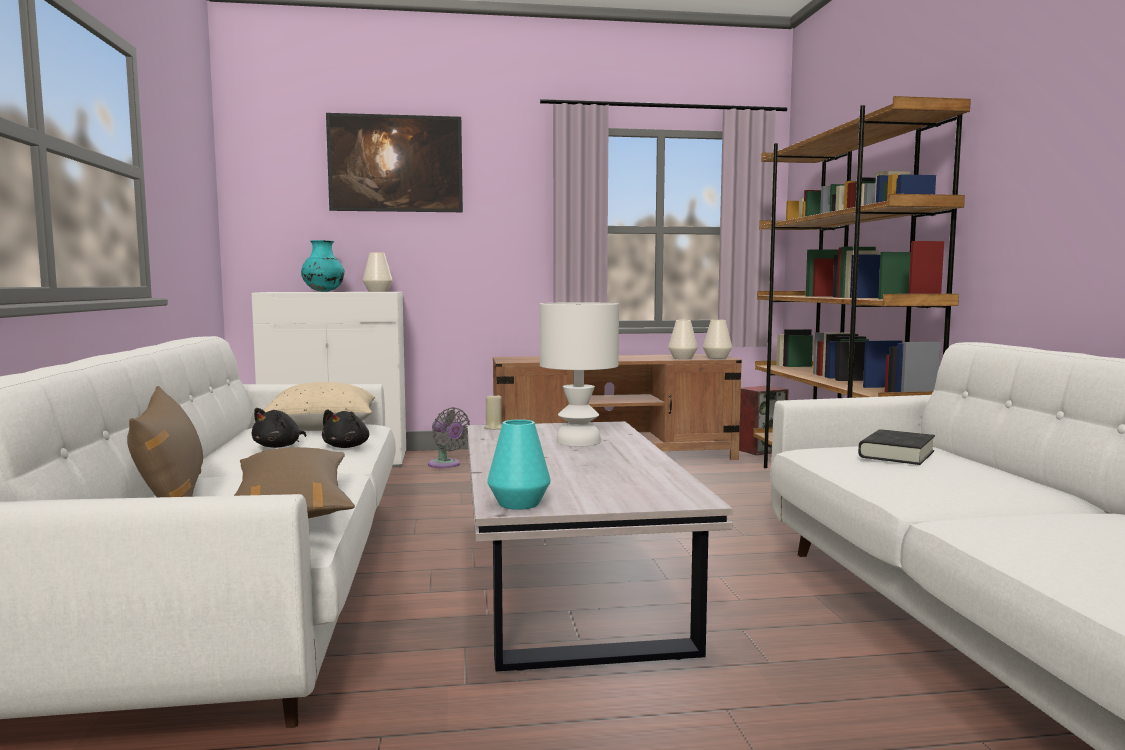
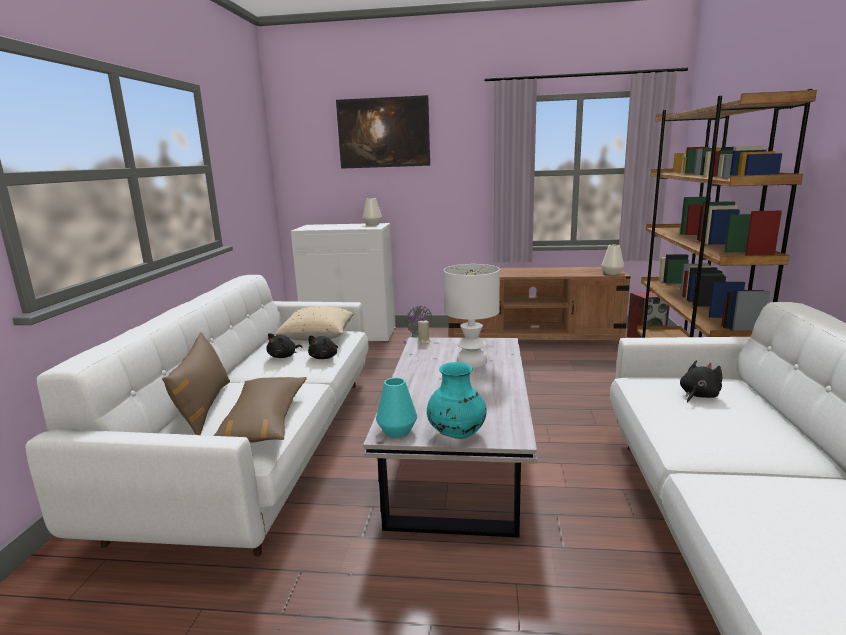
camera: 15 degrees right, 10 degrees up
turquoise vase [301,240,345,292] -> turquoise vase moved to [427,362,487,439]
white vase [668,320,698,359] -> none
black book [858,429,935,465] -> black plush toy [680,360,722,403]

